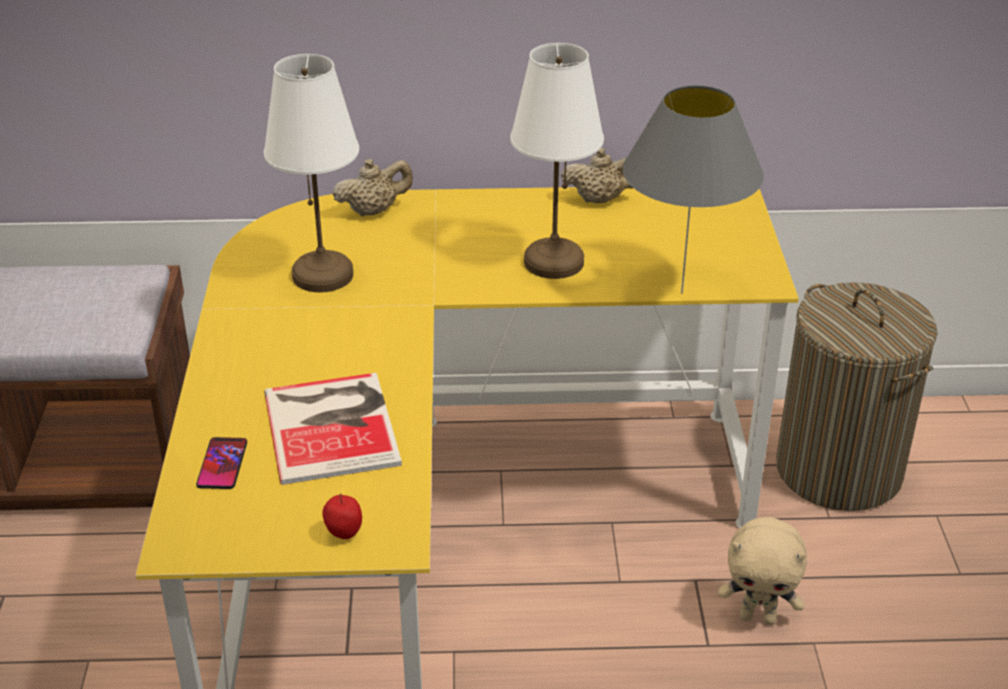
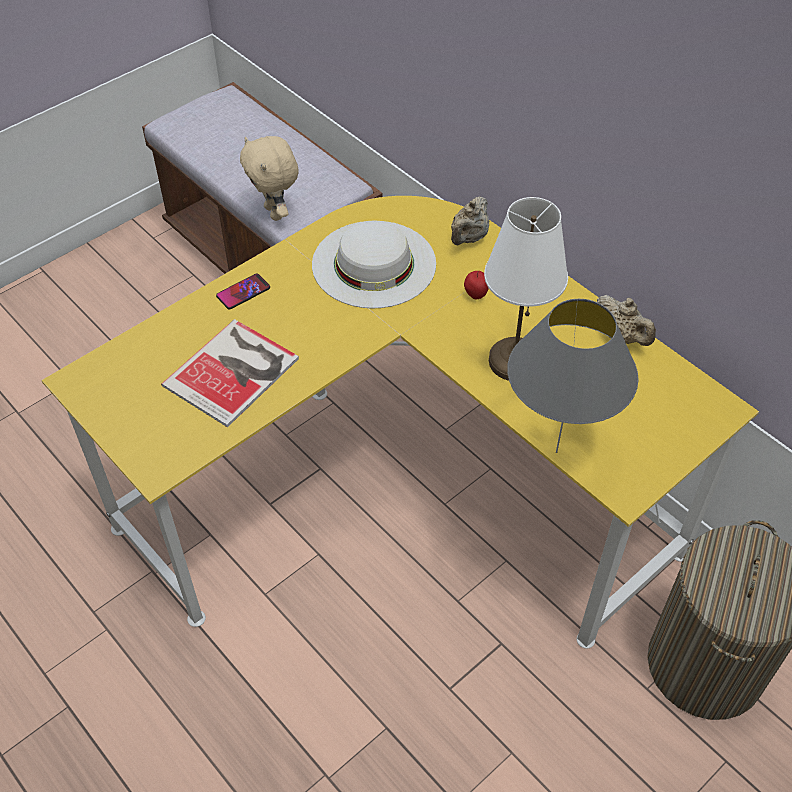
camera: 50 degrees right, 15 degrees up
phone [196,437,247,489] -> phone moved to [216,273,270,309]
white table lamp [264,54,359,293] -> white hat [312,221,436,308]
apple [322,493,362,539] -> apple moved to [464,271,489,299]
beige teapot [333,159,413,216] -> beige teapot turned 90 degrees clockwise [451,196,489,245]
beige plush toy [718,517,807,625] -> beige plush toy moved to [240,136,299,221]

